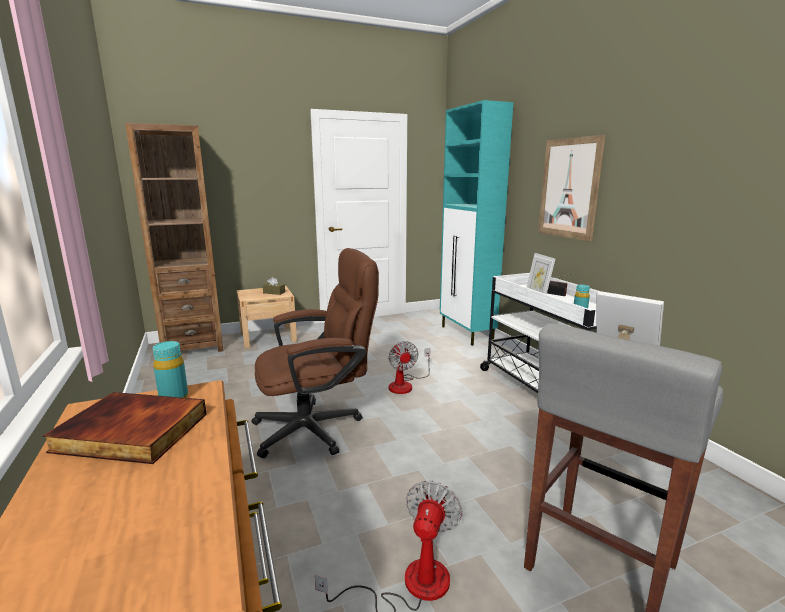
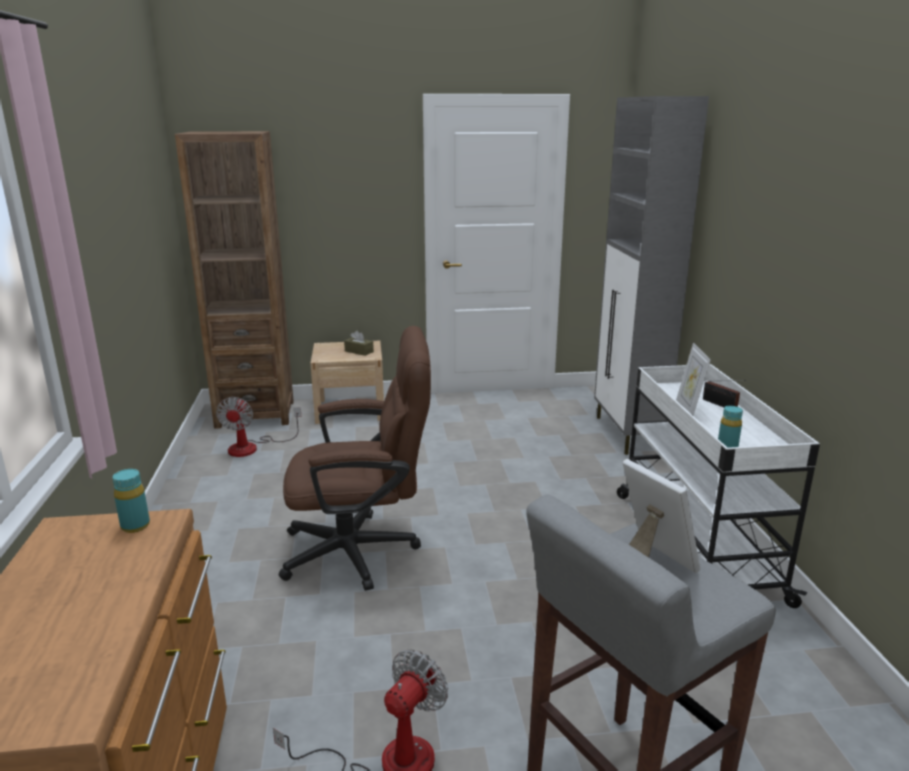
camera: 15 degrees right, 5 degrees up
book [43,392,207,464] -> none
fan [389,341,430,394] -> fan moved to [216,397,301,457]
turquoise cabinet [440,100,514,346] -> grey cabinet [594,96,709,455]
picture [538,135,605,241] -> none

